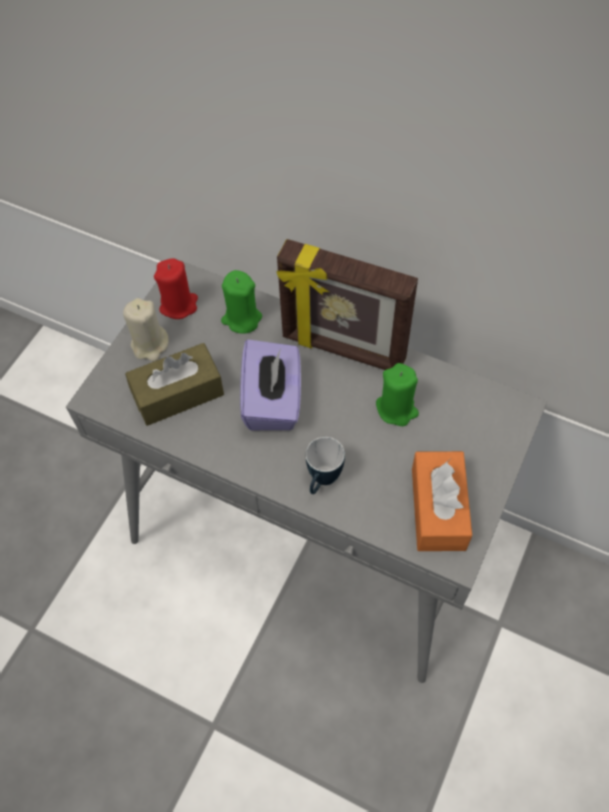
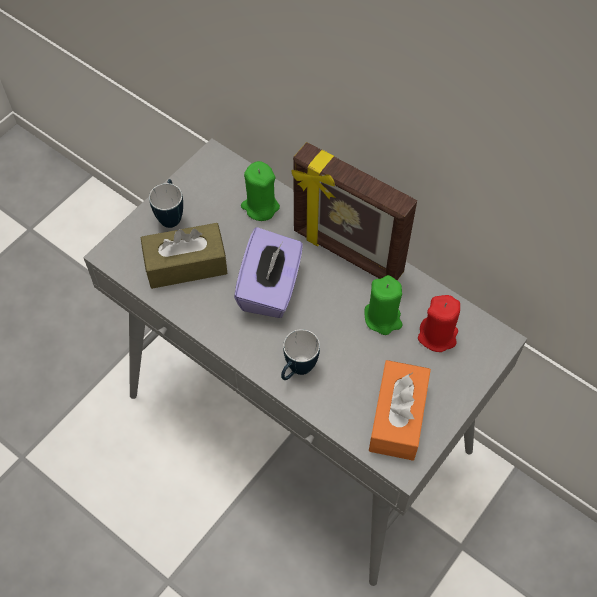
camera: 10 degrees right, 0 degrees up
beige candle [123,298,169,361] -> mug [149,179,183,228]
red candle [154,258,198,319] -> red candle moved to [418,295,460,352]

